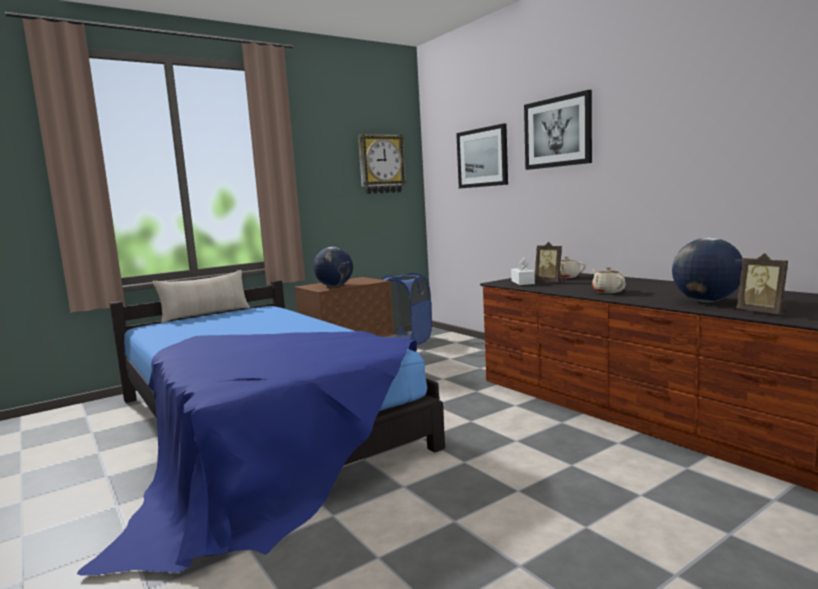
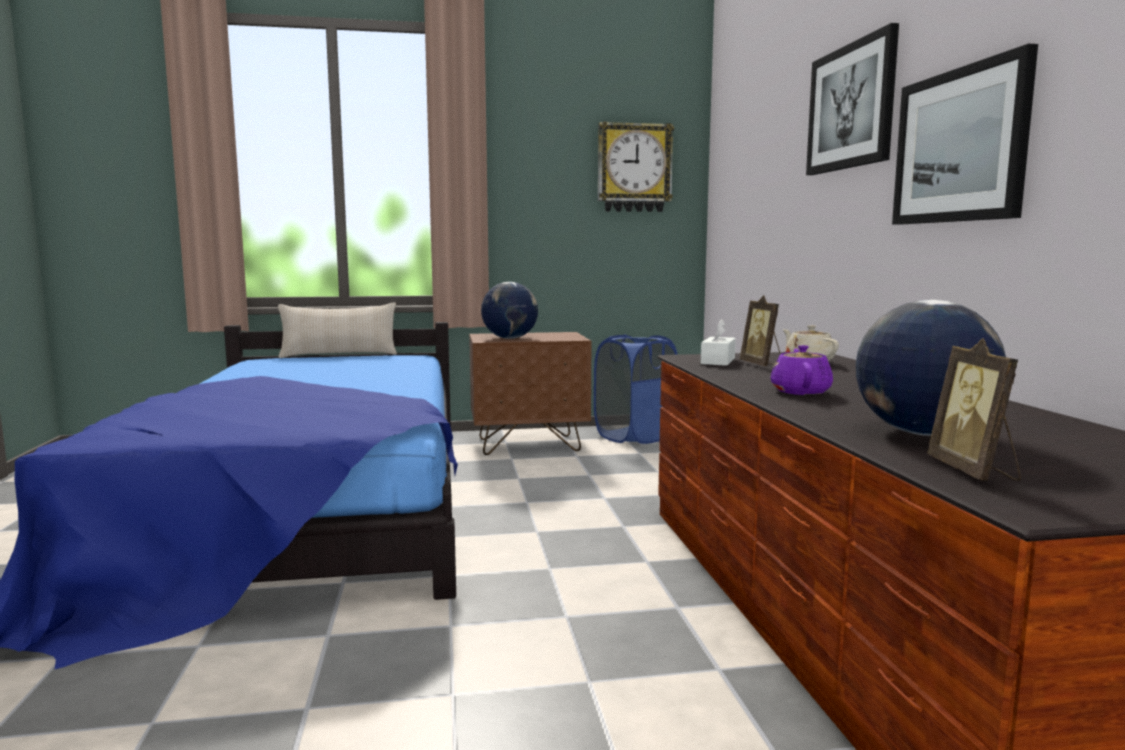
camera: 25 degrees right, 0 degrees up
picture [456,123,508,188] -> picture moved to [892,44,1038,225]
beige teapot [592,267,626,293] -> purple teapot [771,345,833,395]

